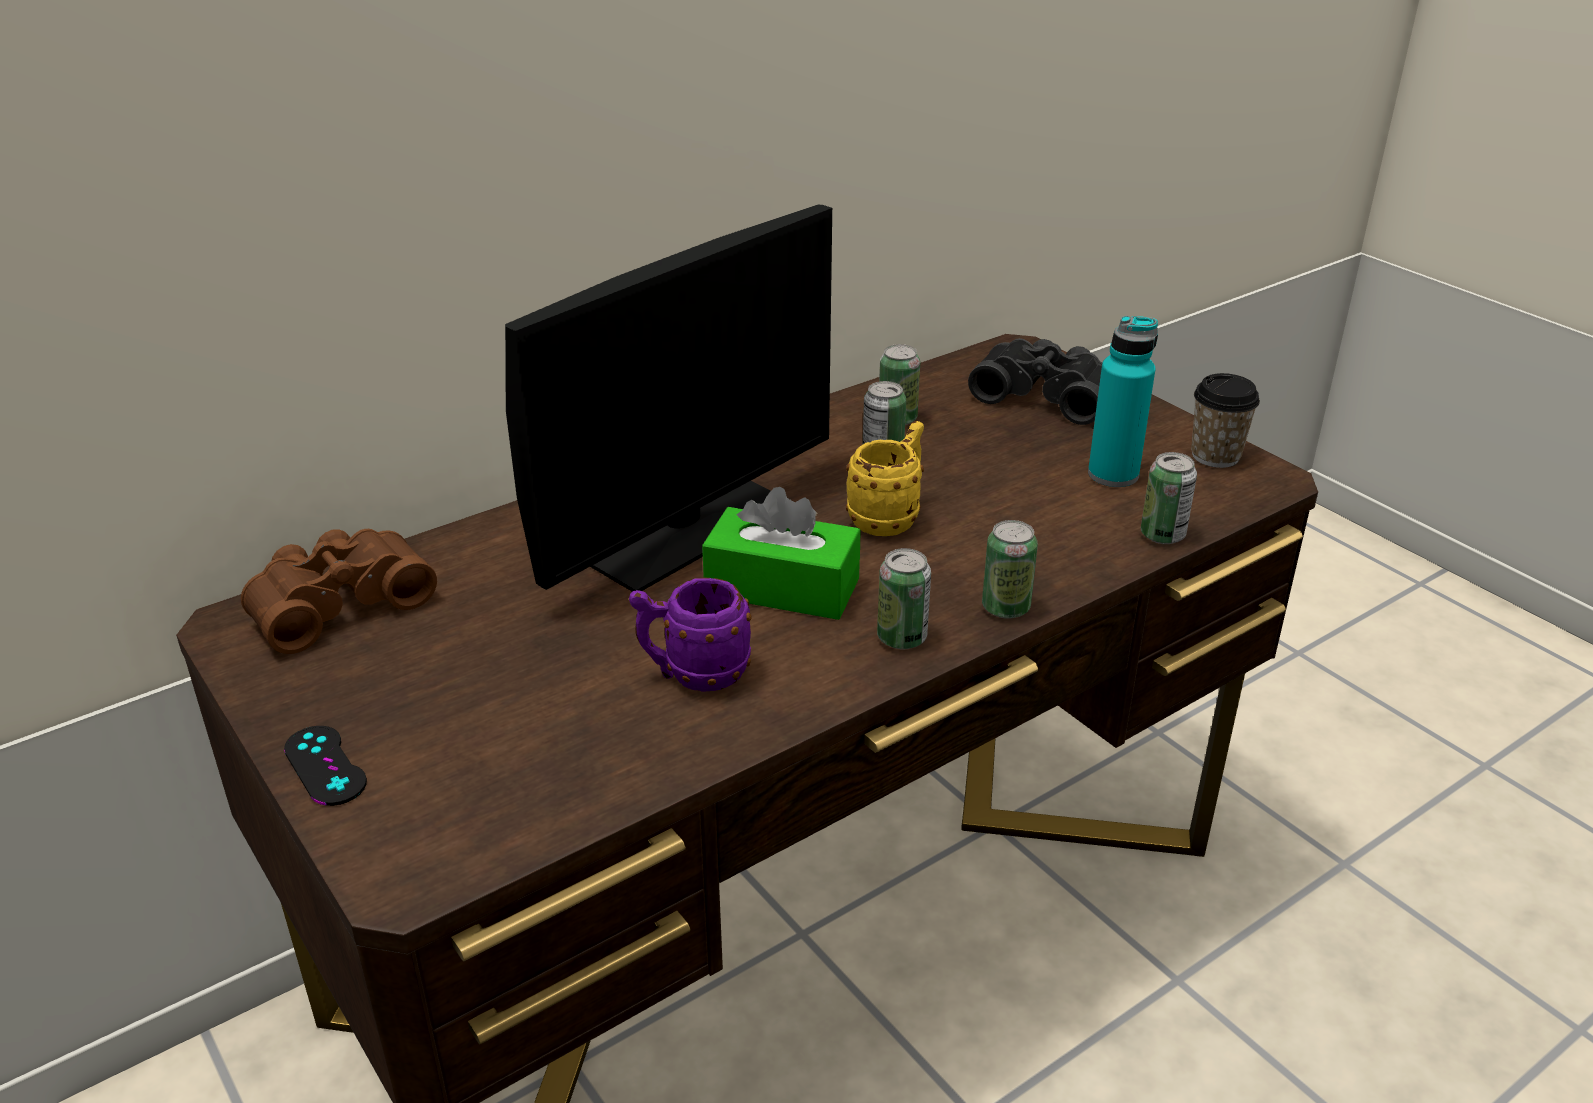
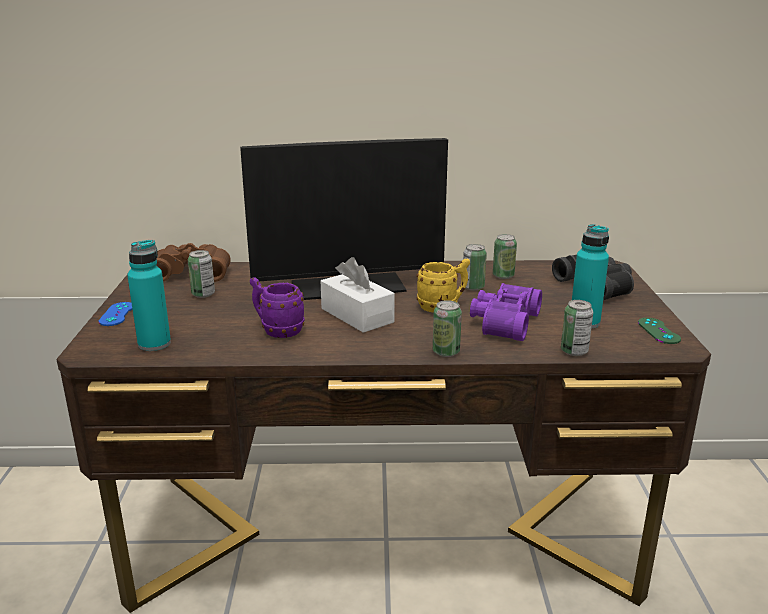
camera: 35 degrees right, 10 degrees down
black game controller [284,726,367,806] -> blue game controller [98,302,132,326]
green tissue box [702,487,861,620] -> white tissue box [321,257,395,333]
can [877,548,931,649] -> can moved to [188,250,215,298]
cup [1191,373,1260,468] -> green game controller [638,318,681,344]
none -> turquoise bottle [127,240,171,351]
none -> purple binoculars [470,283,542,341]

